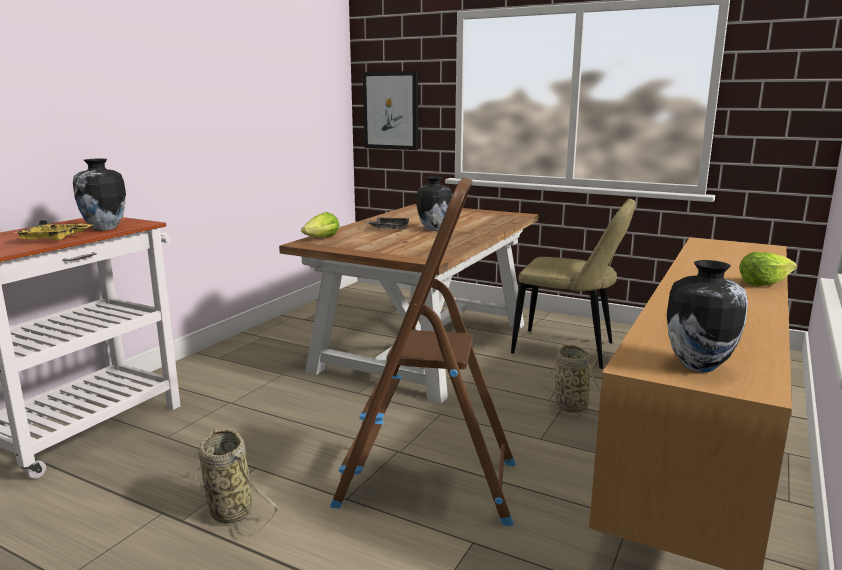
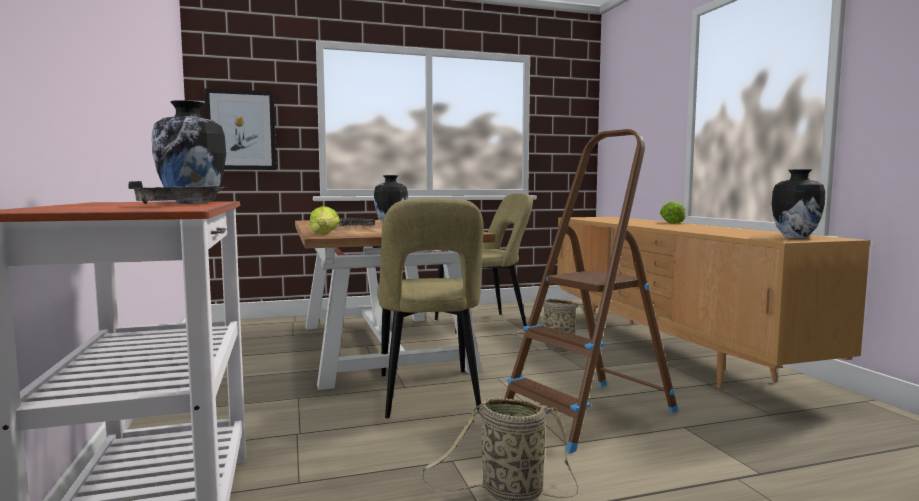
camera: 45 degrees left, 10 degrees down
yellow tray [13,220,92,240] -> grey tray [129,181,229,204]
none -> beige chair [377,198,484,418]

